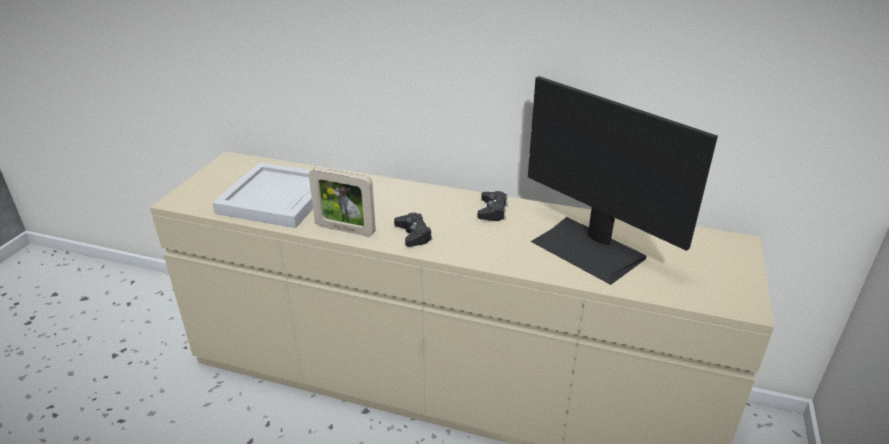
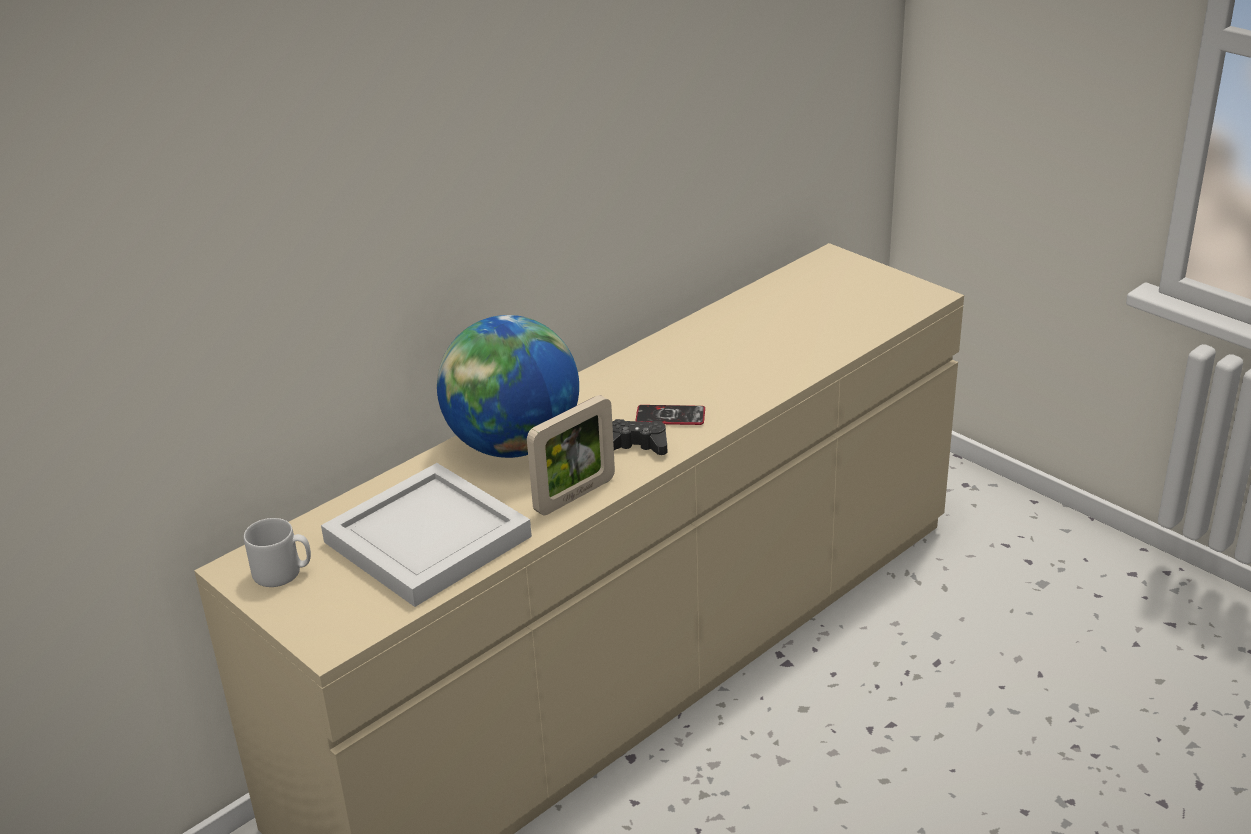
camera: 60 degrees left, 0 degrees up
black game controller [478,191,507,221] -> none
monitor [528,76,718,285] -> none
none -> grey mug [244,518,311,587]
none -> globe [437,315,579,458]
none -> phone [635,405,705,425]

